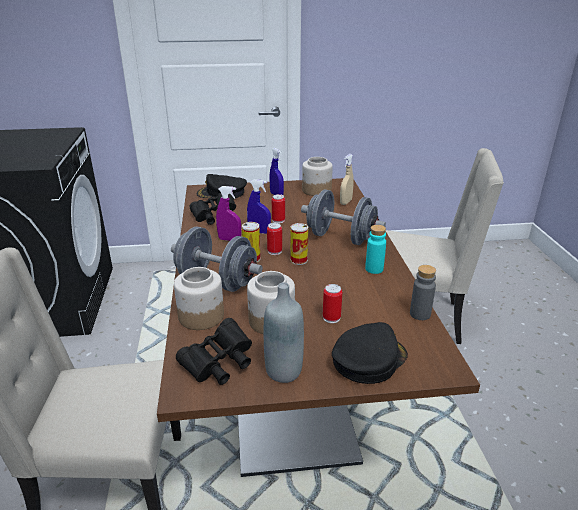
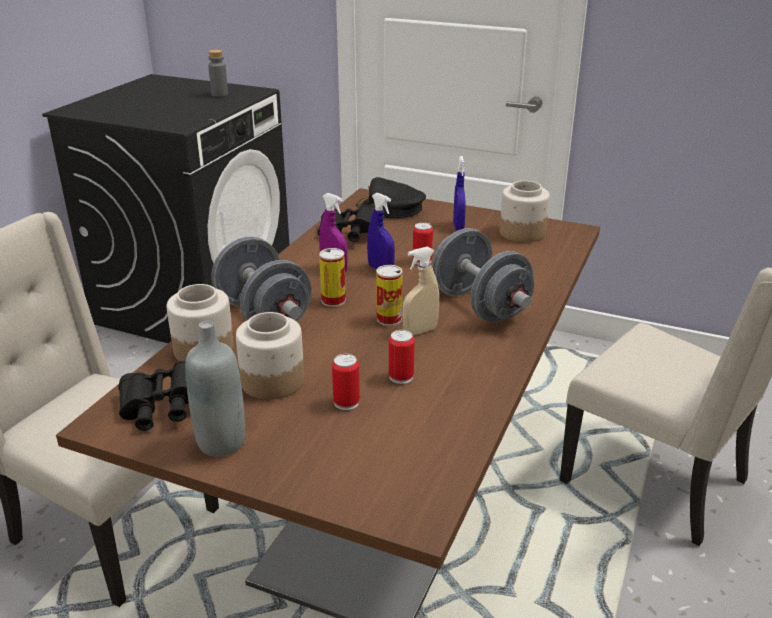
camera: 30 degrees right, 0 degrees up
can [267,223,282,255] -> can moved to [389,330,415,384]
black cap [332,322,408,384] -> none
beige spray bottle [340,154,354,205] -> beige spray bottle moved to [402,247,439,336]
turquoise bottle [365,225,386,274] -> none
grey bottle [410,265,436,320] -> grey bottle moved to [208,50,228,97]

